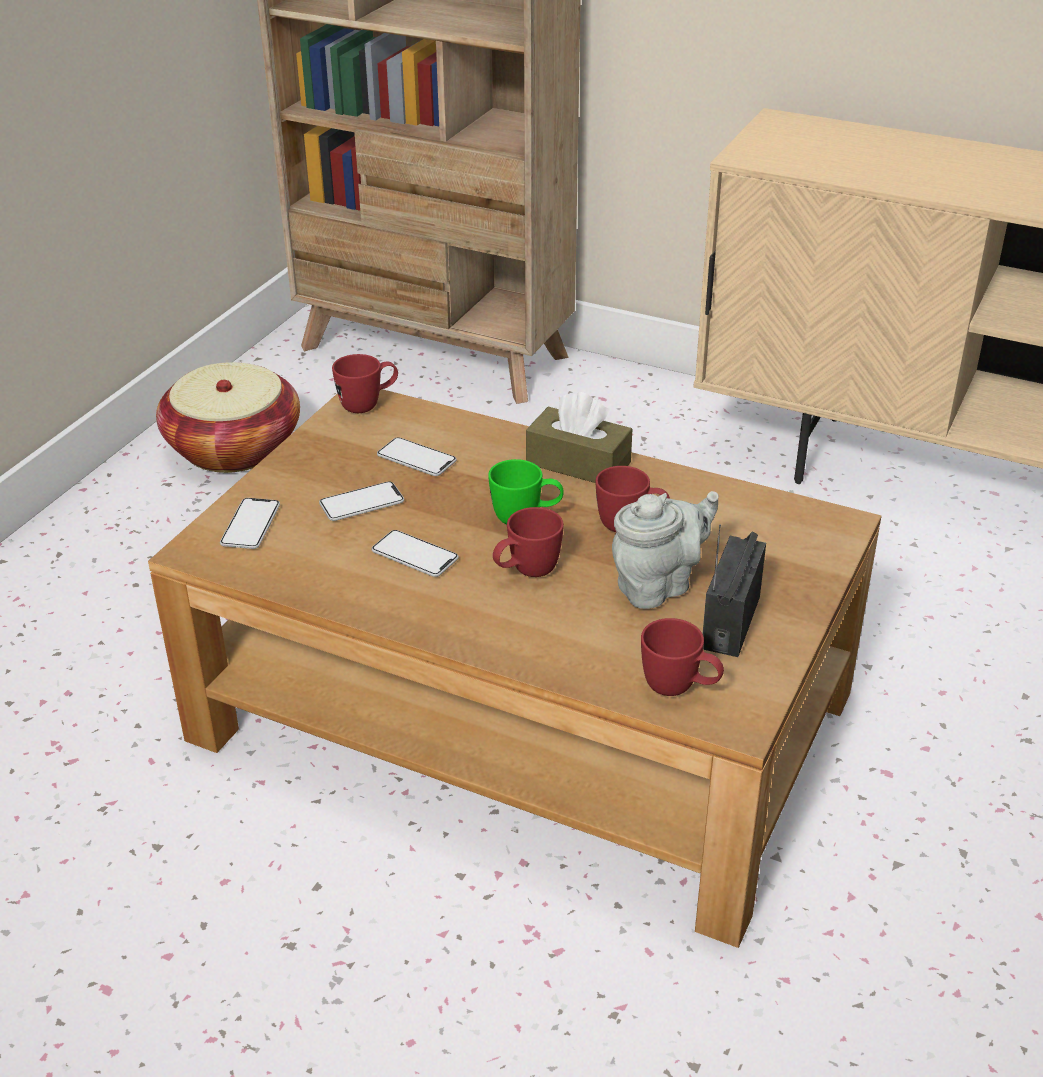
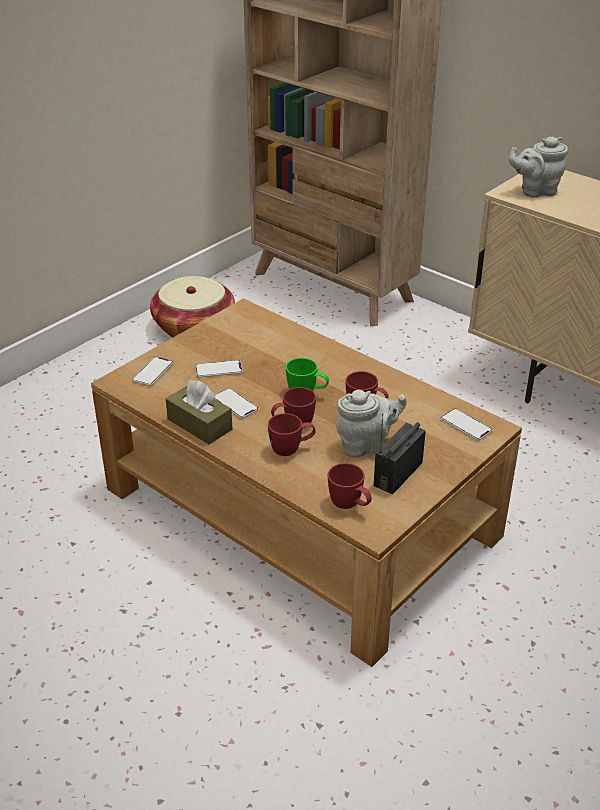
camera: 15 degrees right, 0 degrees up
red mug [332,354,398,413] -> red mug moved to [268,413,316,456]
phone [377,437,457,476] -> phone moved to [441,408,493,440]
brown tissue box [526,392,632,483] -> brown tissue box moved to [166,380,232,444]
none -> grey teapot [508,137,568,198]

